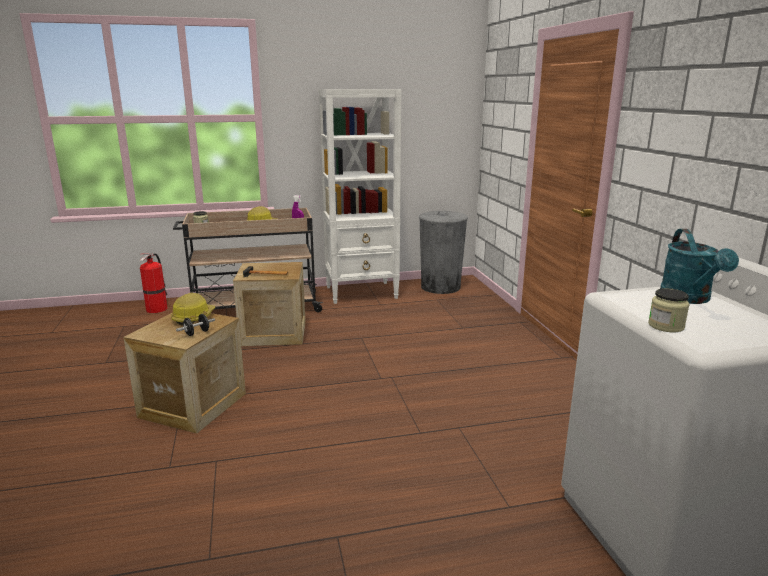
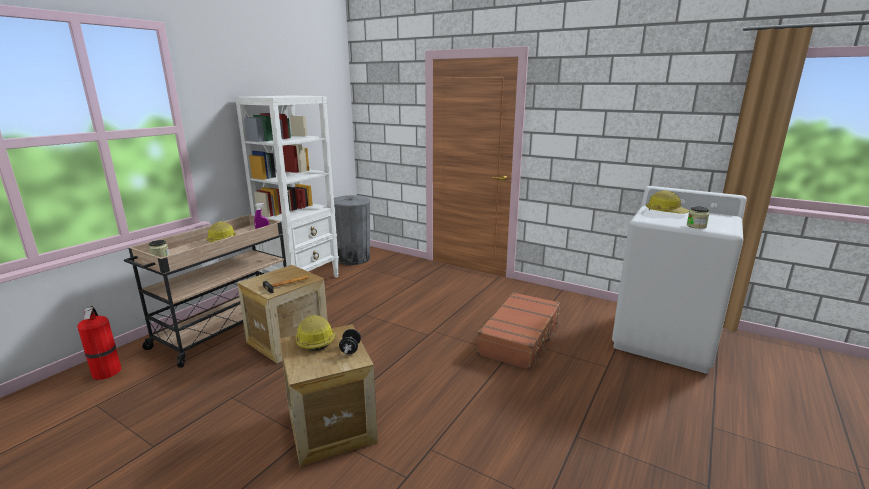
camera: 45 degrees left, 0 degrees up
turquoise watering can [660,229,739,304] -> hard hat [646,190,690,214]
none -> brown suitcase [477,292,561,370]

